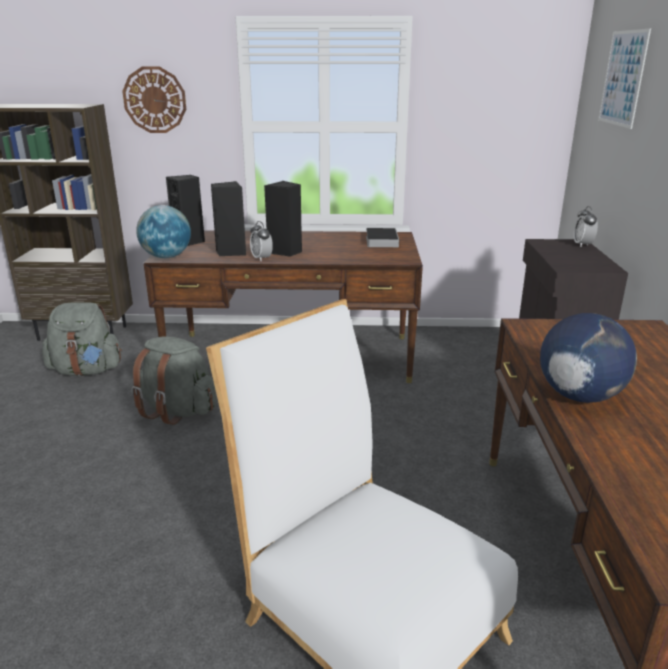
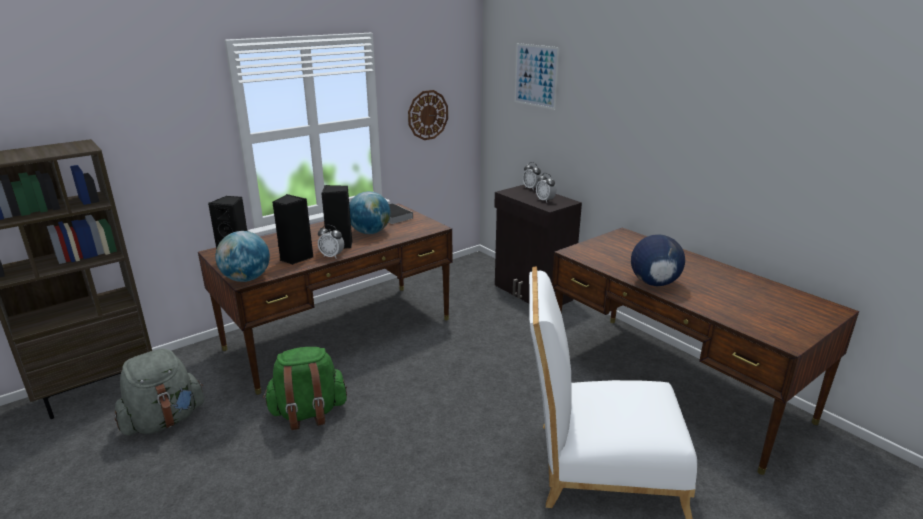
camera: 40 degrees left, 0 degrees up
wall clock [122,66,186,133] -> wall clock moved to [408,90,448,140]
grey backpack [131,336,217,425] -> green backpack [263,347,347,430]
none -> globe [349,191,391,234]
none -> alarm clock [536,173,556,203]

